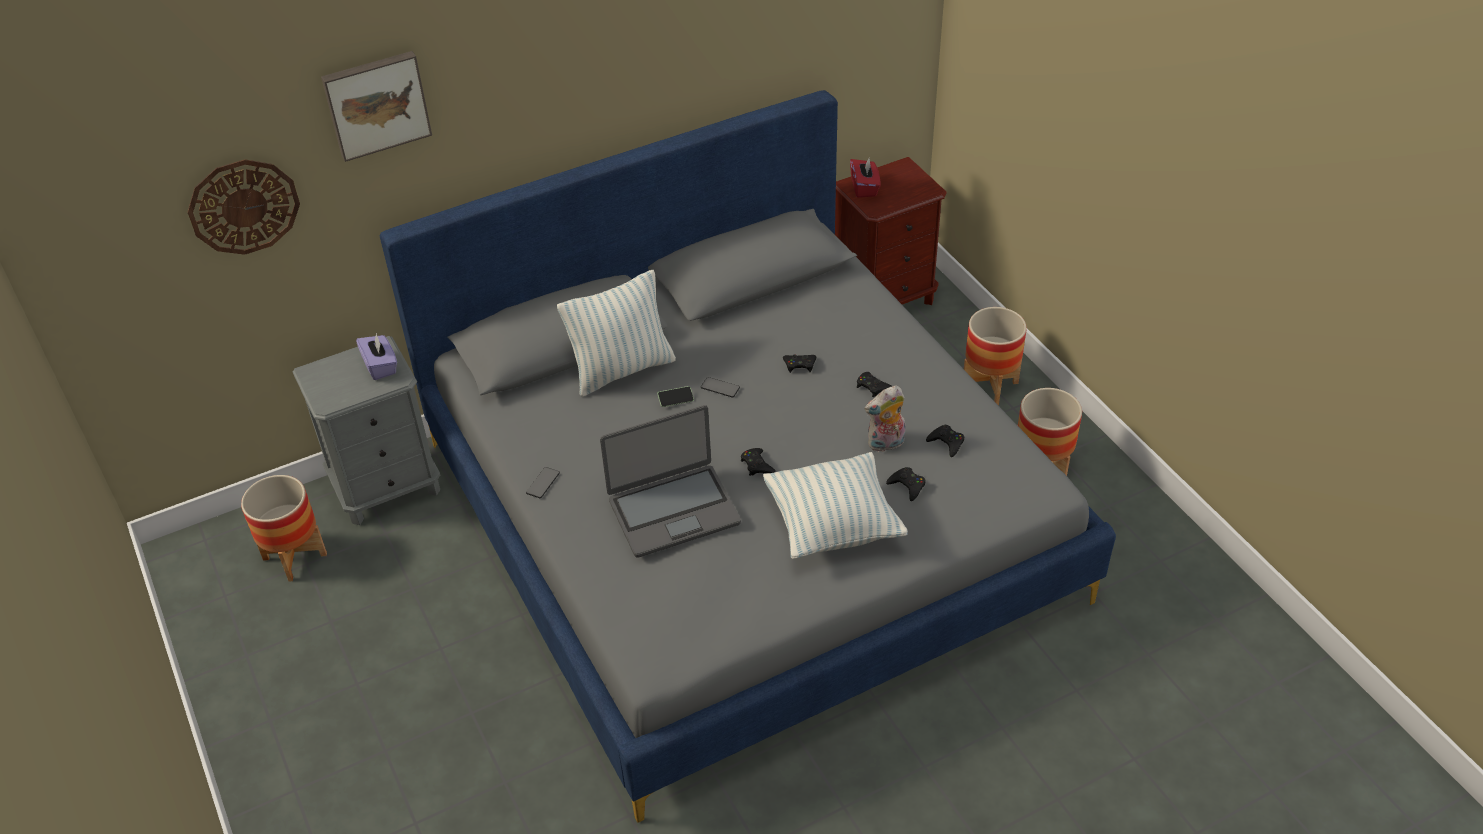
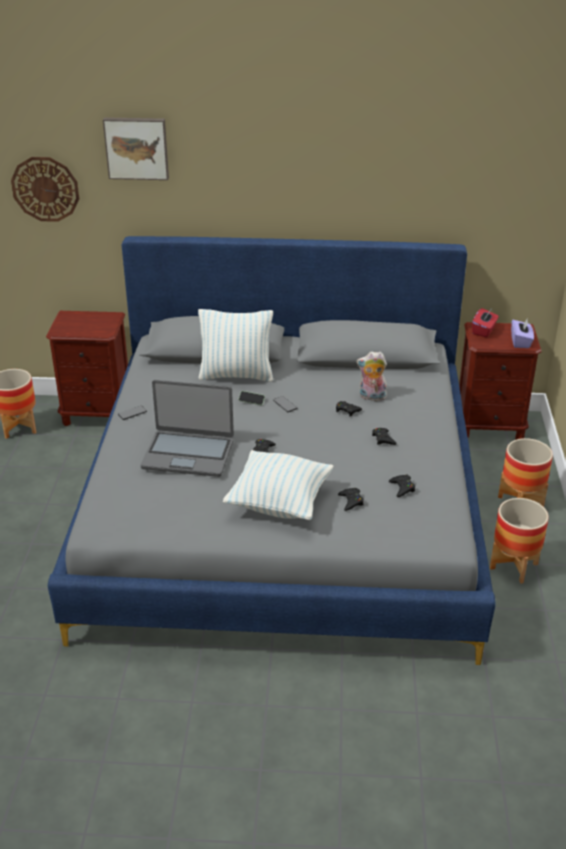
camera: 30 degrees right, 10 degrees down
grey nightstand [293,336,440,525] -> brown nightstand [46,311,128,426]
purple tissue box [356,333,397,380] -> purple tissue box moved to [511,319,534,348]
plush toy [865,385,905,452] -> plush toy moved to [356,351,387,401]

